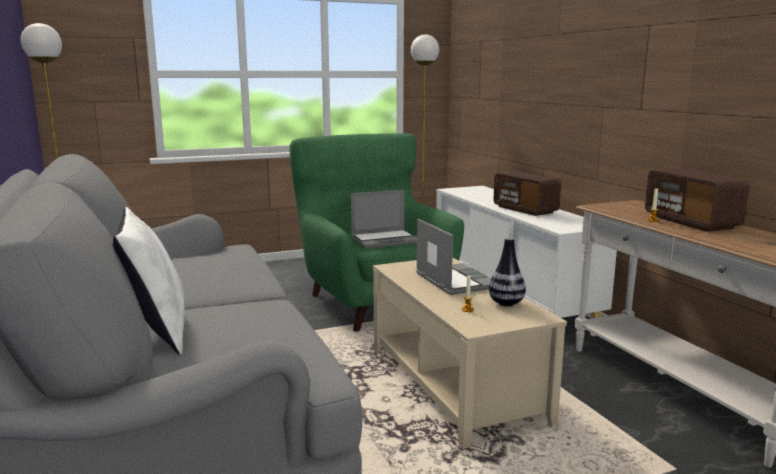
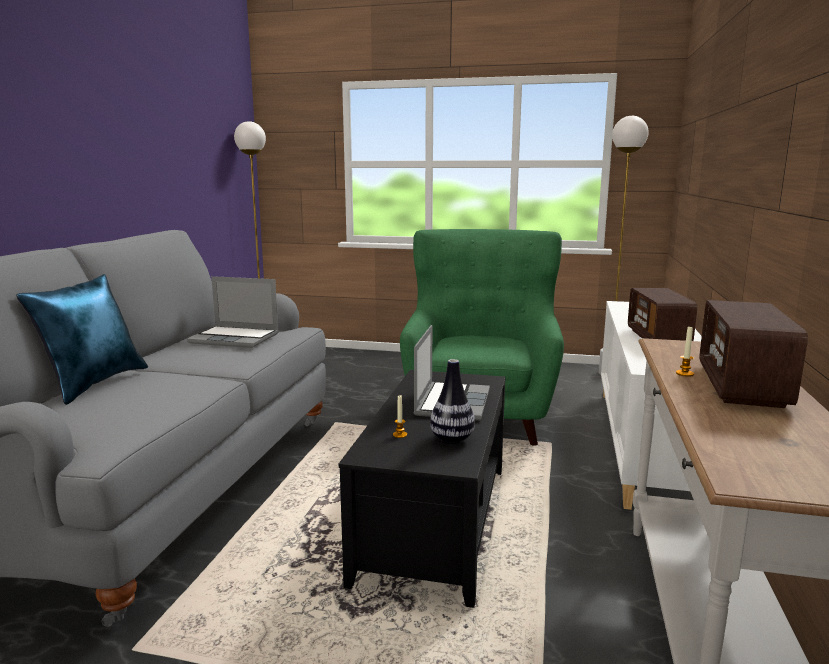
camera: 35 degrees right, 0 degrees up
white pillow [113,207,185,355] -> blue pillow [16,274,148,405]
laptop [351,190,417,249] -> laptop moved to [187,276,279,348]
beige coffee table [373,258,567,449] -> black coffee table [339,370,506,608]

